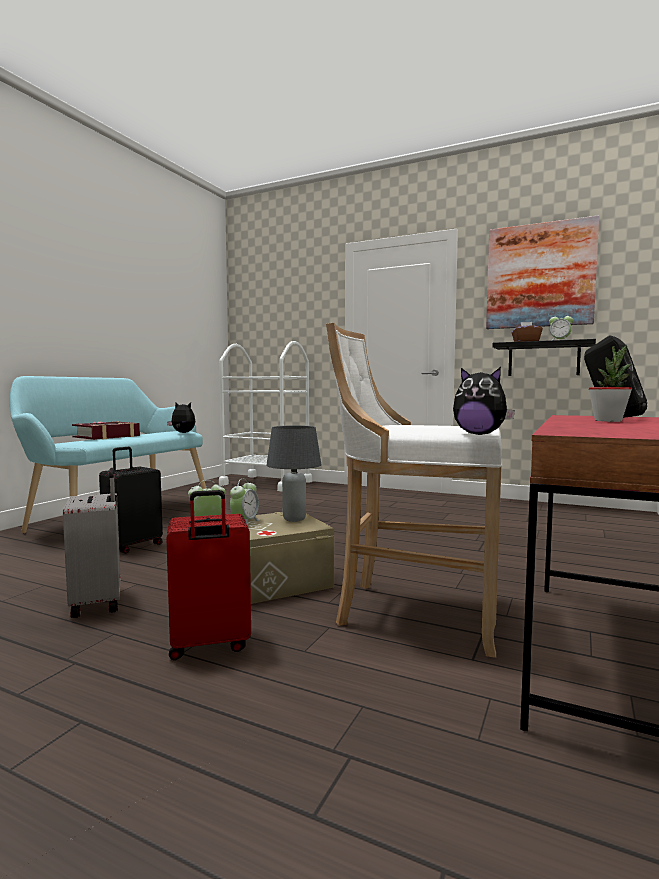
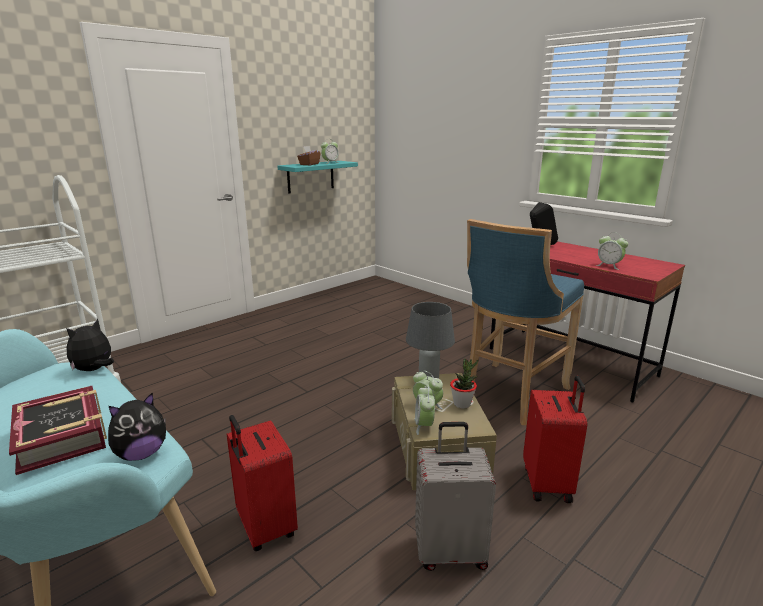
camera: 70 degrees left, 15 degrees up
black suitcase [99,447,163,553] -> red suitcase [227,415,298,551]
white stool [326,322,502,658] -> blue stool [467,219,584,425]
plush toy [453,367,515,435] -> plush toy moved to [108,392,166,461]
picture [486,215,599,329] -> none
black shelf [493,339,596,376] -> turquoise shelf [278,161,358,194]
potted plant [589,345,632,422] -> potted plant moved to [450,358,478,409]
none -> alarm clock [596,232,628,270]

